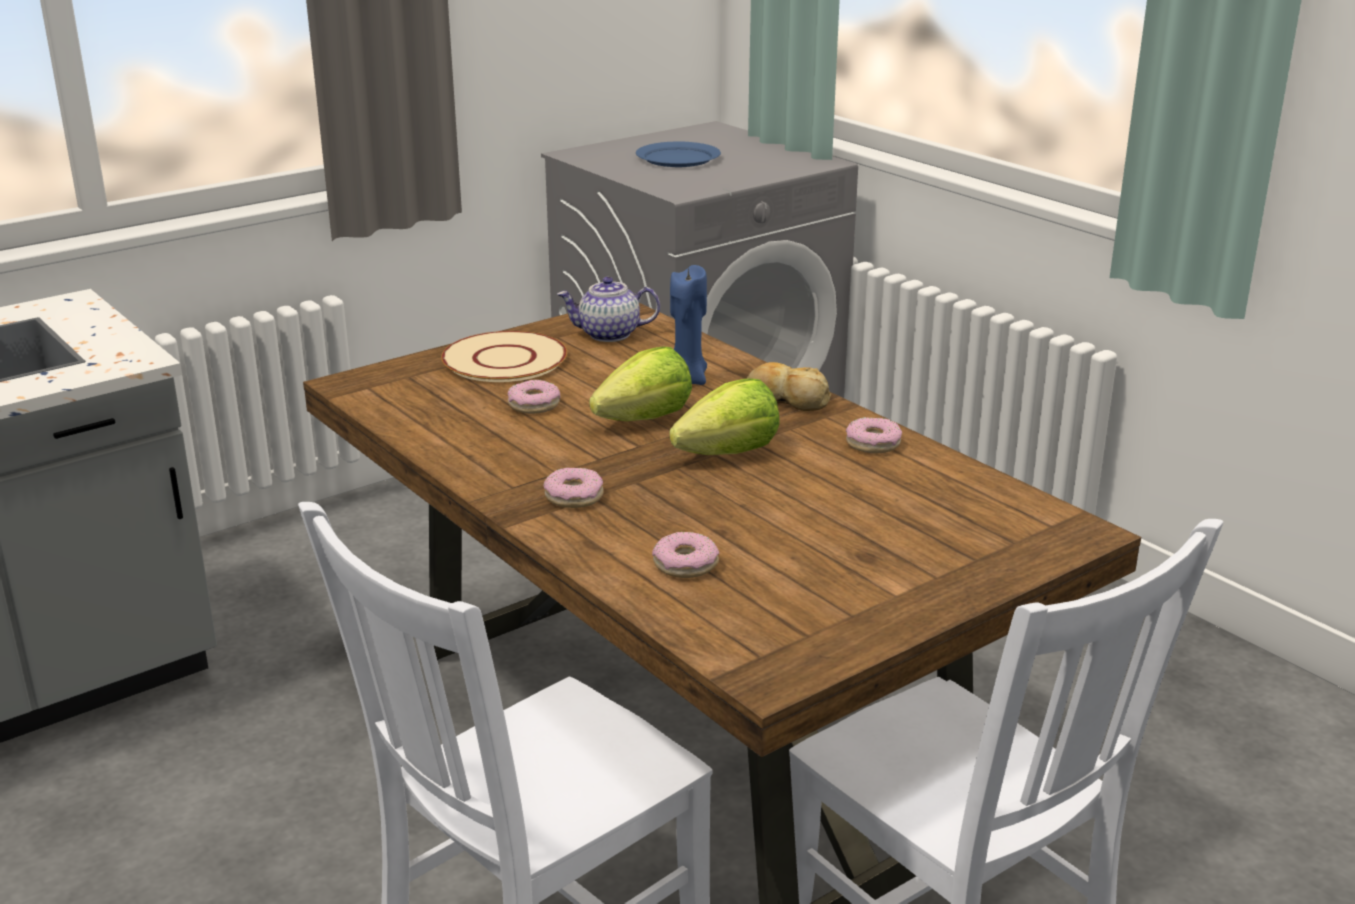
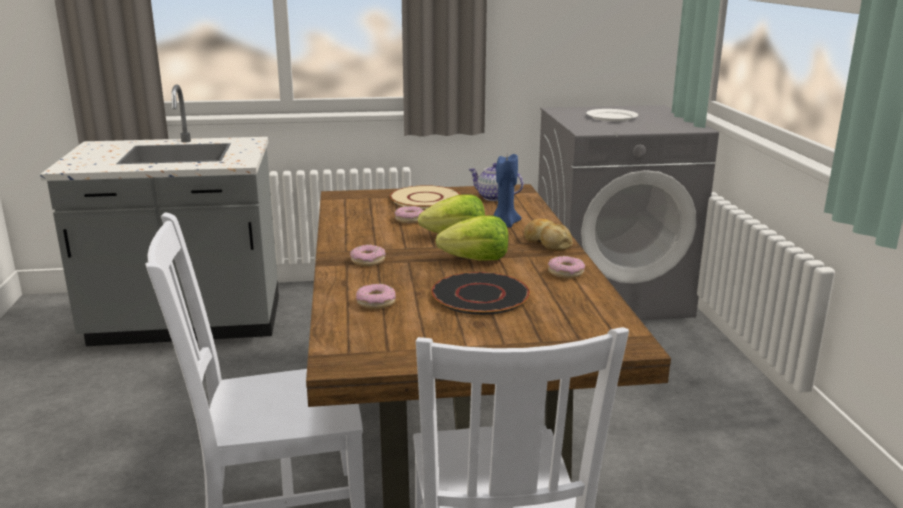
camera: 30 degrees right, 5 degrees down
blue plate [636,142,721,167] -> white plate [586,109,638,121]
none -> black plate [431,272,530,315]

